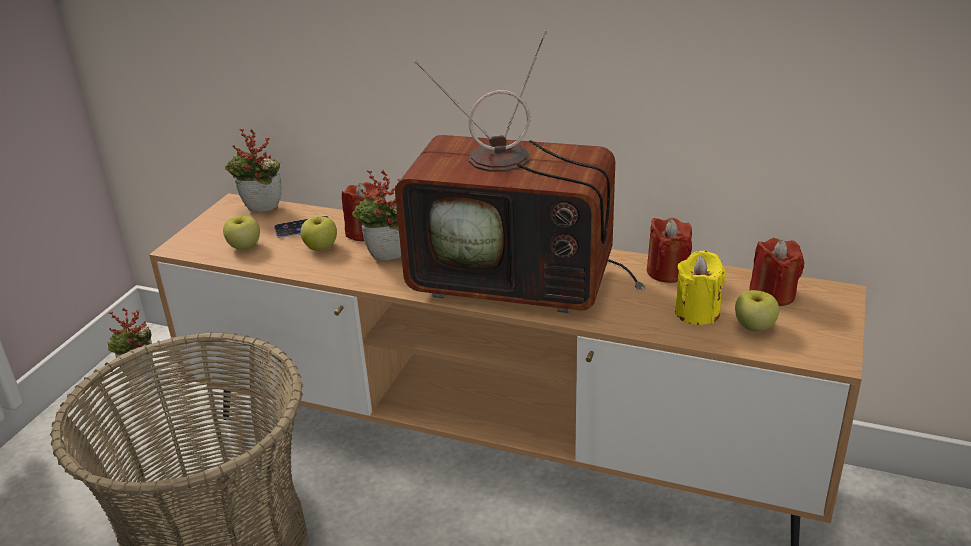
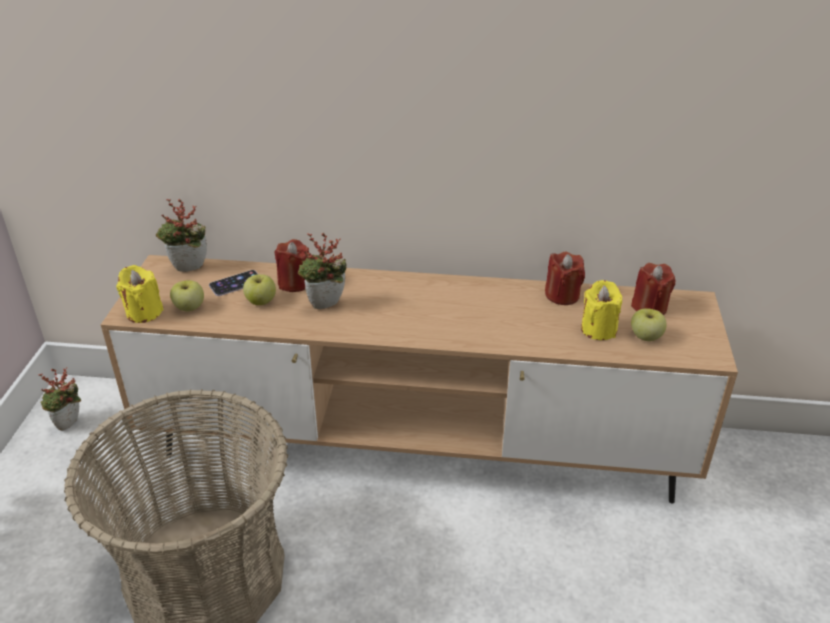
camera: 15 degrees left, 5 degrees up
television [395,31,645,313] -> none
none -> yellow candle [116,265,164,323]

